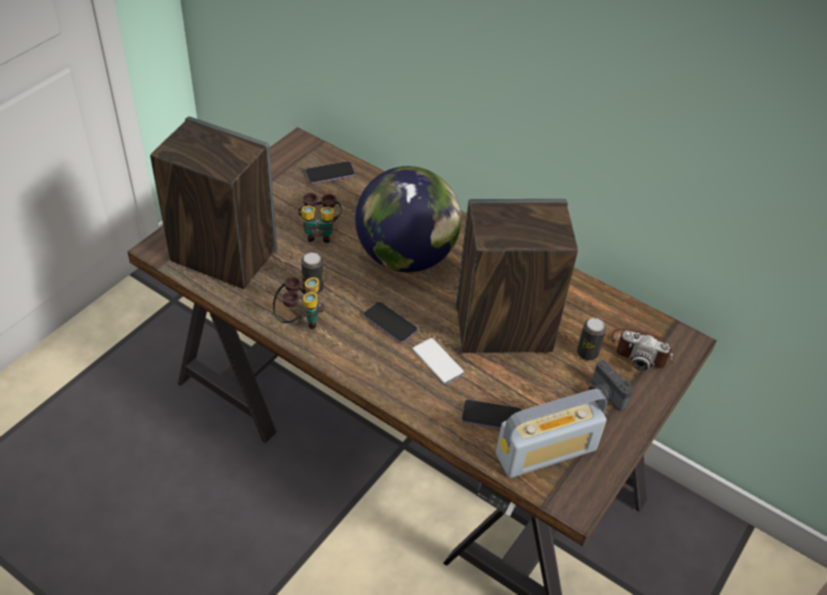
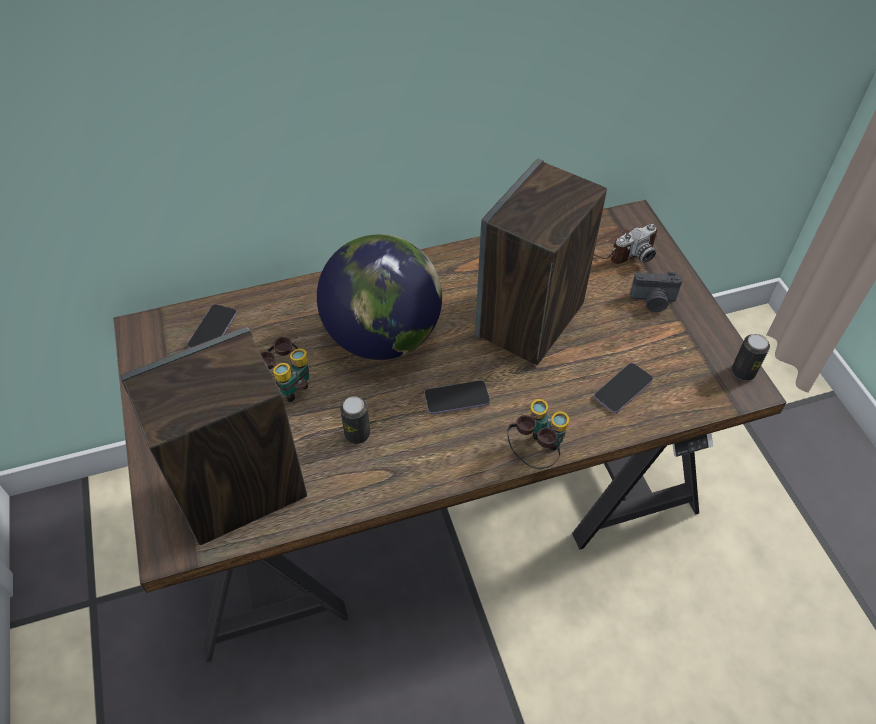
camera: 50 degrees left, 5 degrees up
binoculars [273,276,325,329] -> binoculars moved to [507,399,570,469]
phone [412,338,465,384] -> none
radio [496,389,607,478] -> none
can [577,318,606,360] -> can moved to [732,334,770,381]

